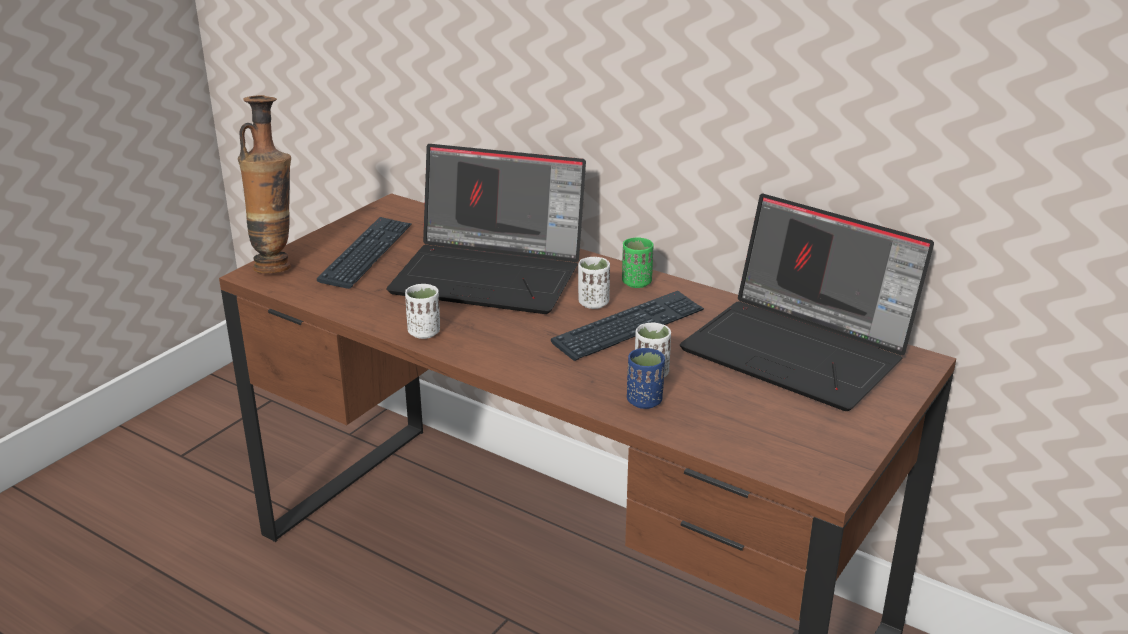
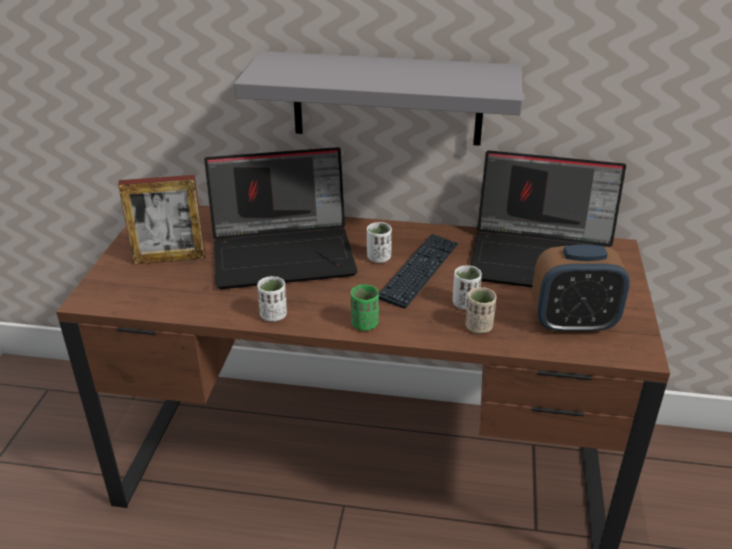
camera: 25 degrees left, 5 degrees up
vase [238,95,291,273] -> none
keyboard [317,217,412,289] -> picture frame [118,175,206,264]
green cup [622,237,653,288] -> green cup moved to [351,285,379,331]
blue cup [627,348,665,409] -> beige cup [465,287,496,334]
none -> grey shelf [234,51,522,146]
none -> alarm clock [532,245,630,333]

